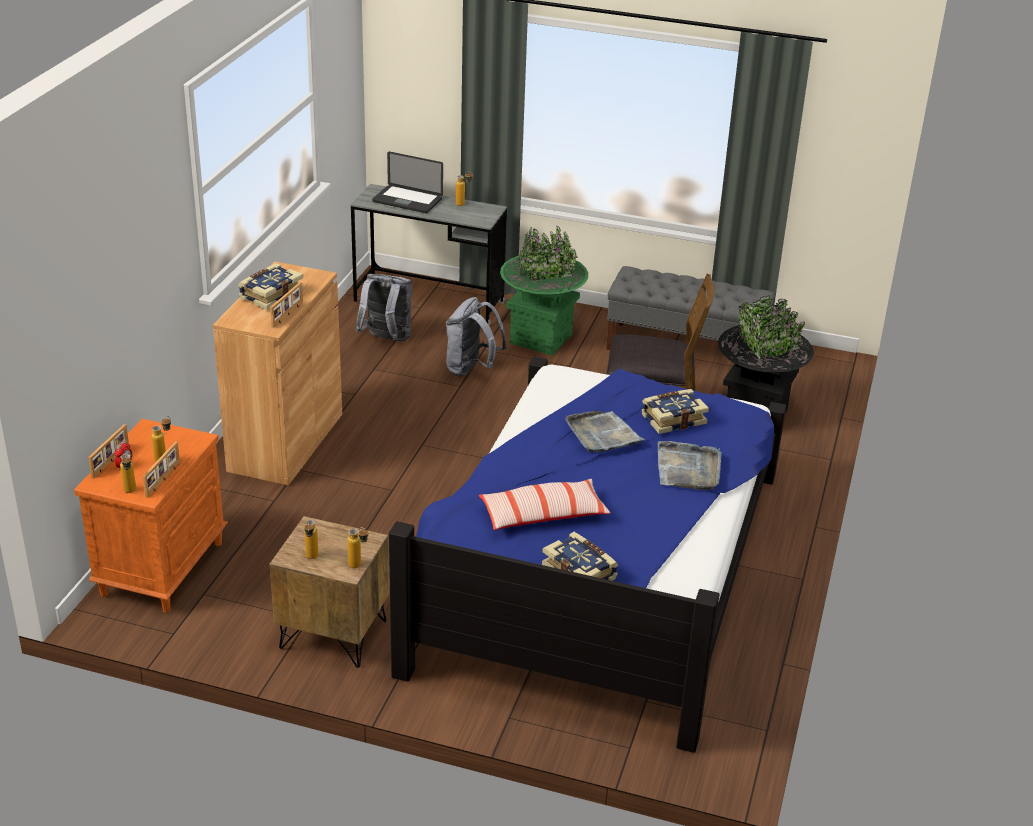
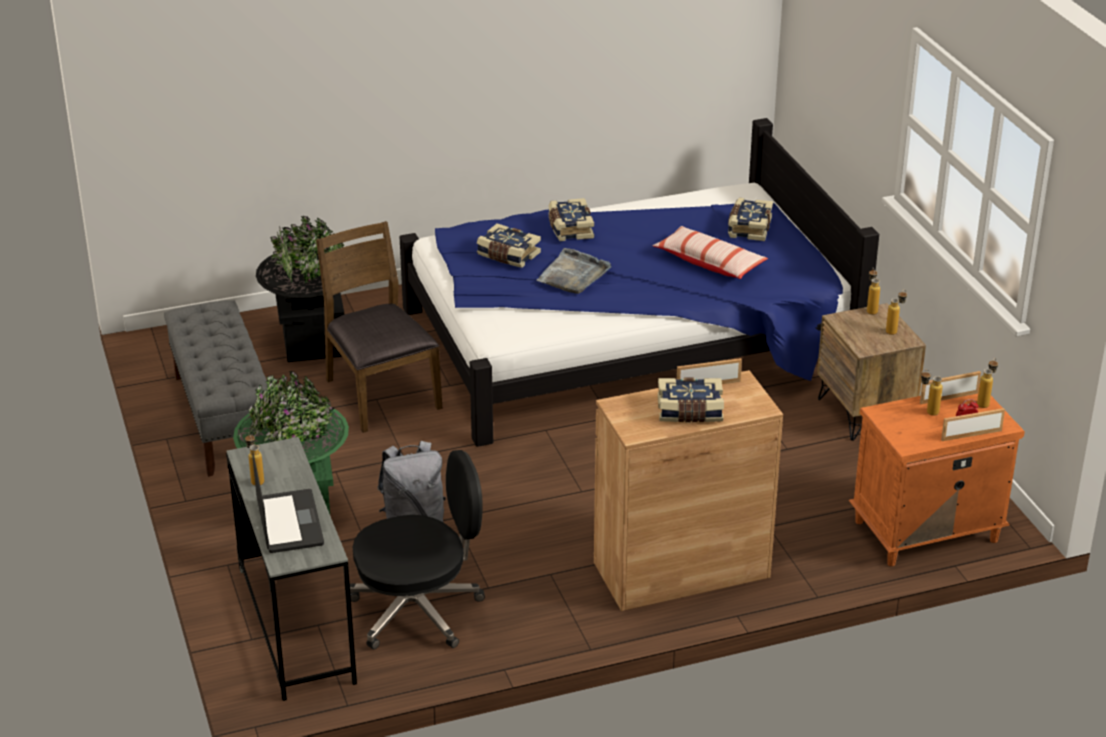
camera: 125 degrees left, 0 degrees up
grey backpack [356,274,412,341] -> black office chair [350,450,485,649]
grey tray [658,441,722,490] -> book [549,198,594,241]

